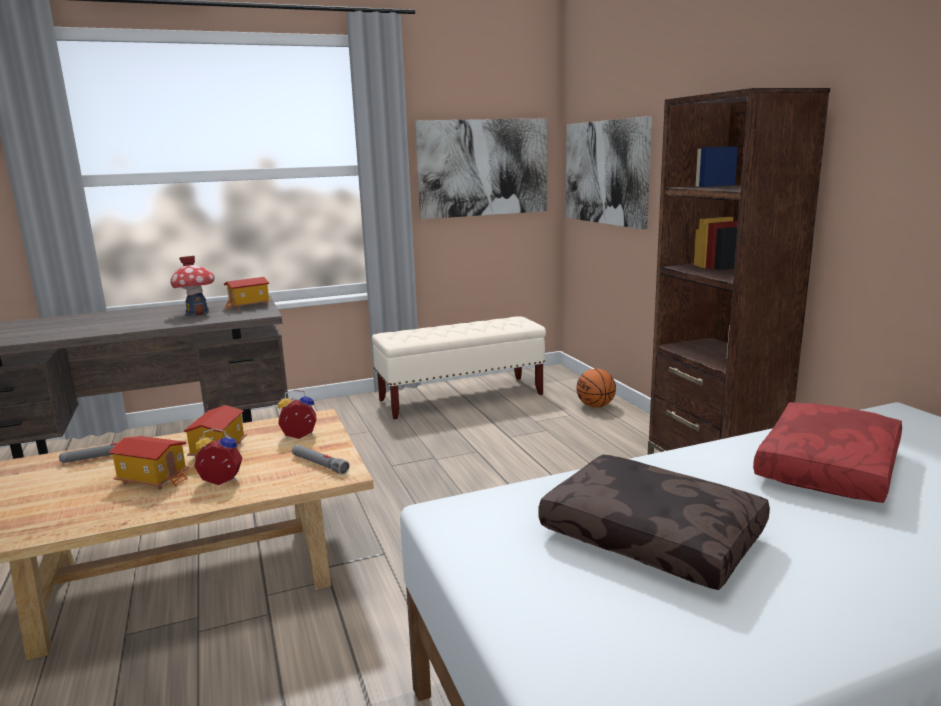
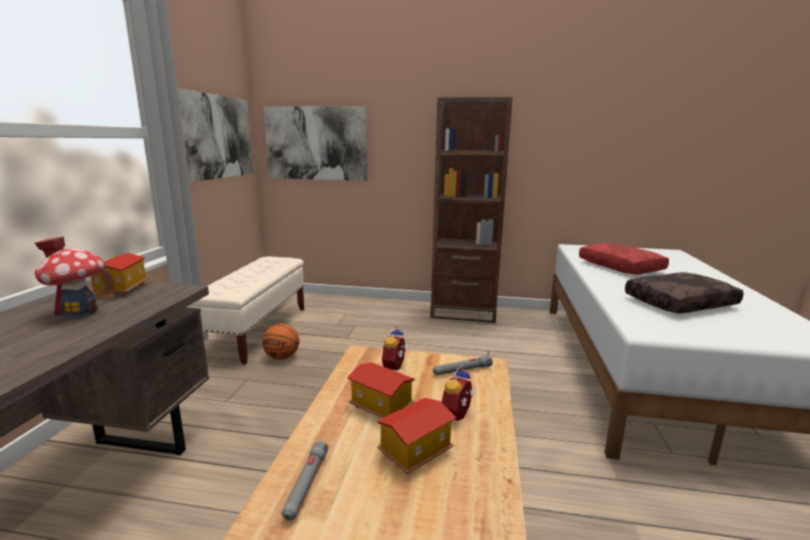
camera: 60 degrees left, 0 degrees up
basketball [576,369,616,408] -> basketball moved to [262,324,299,360]

